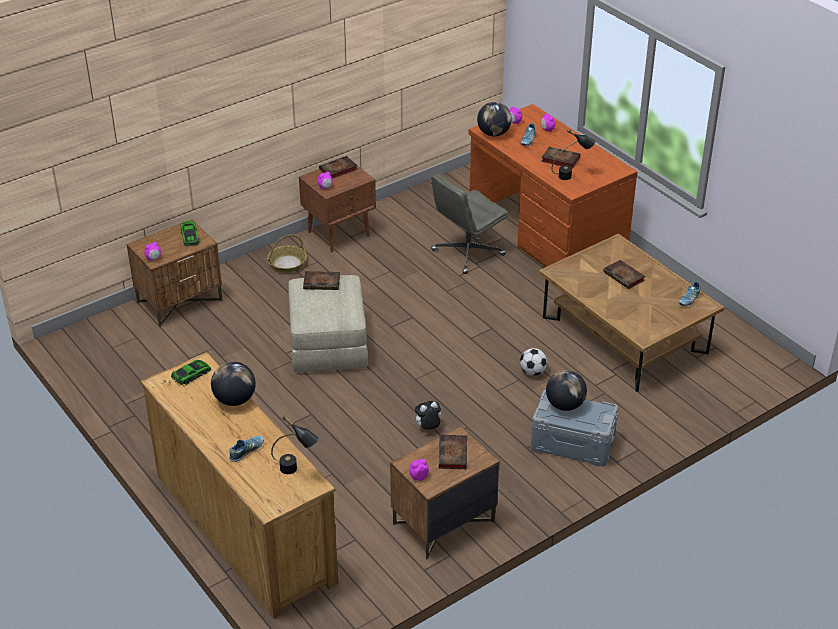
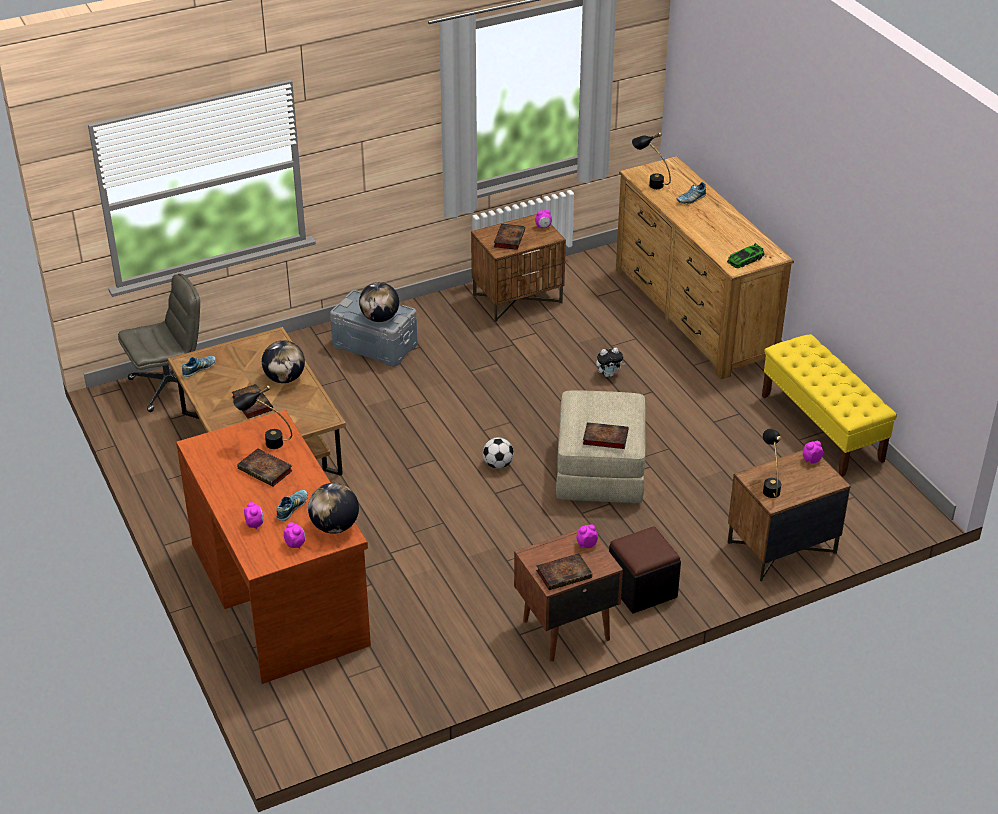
camera: 170 degrees left, 0 degrees up
toy car [181,220,199,246] -> black table lamp [762,429,781,498]
globe [211,362,256,406] -> globe moved to [262,340,305,383]
basket [267,235,307,272] -> black ottoman [609,526,681,614]
plush toy [413,401,441,430] -> plush toy moved to [596,348,625,377]
grey office chair [431,174,508,274] -> grey office chair moved to [118,274,200,412]
football [520,348,548,376] -> football moved to [483,437,514,469]
none -> yellow bench [762,334,897,477]

